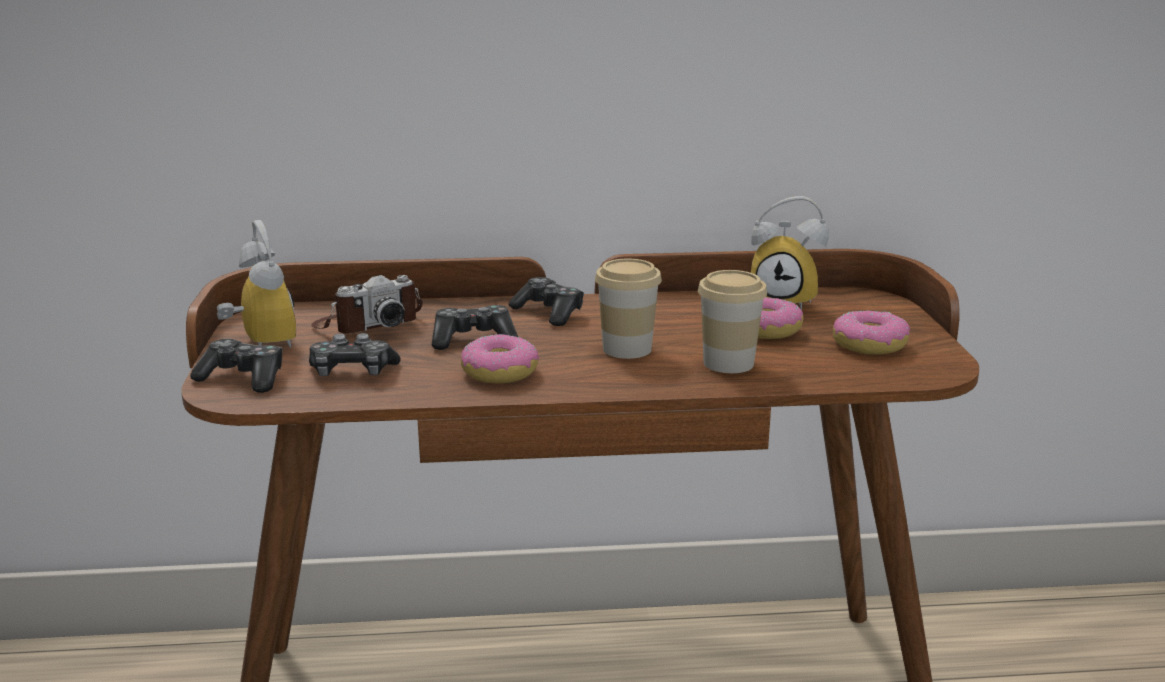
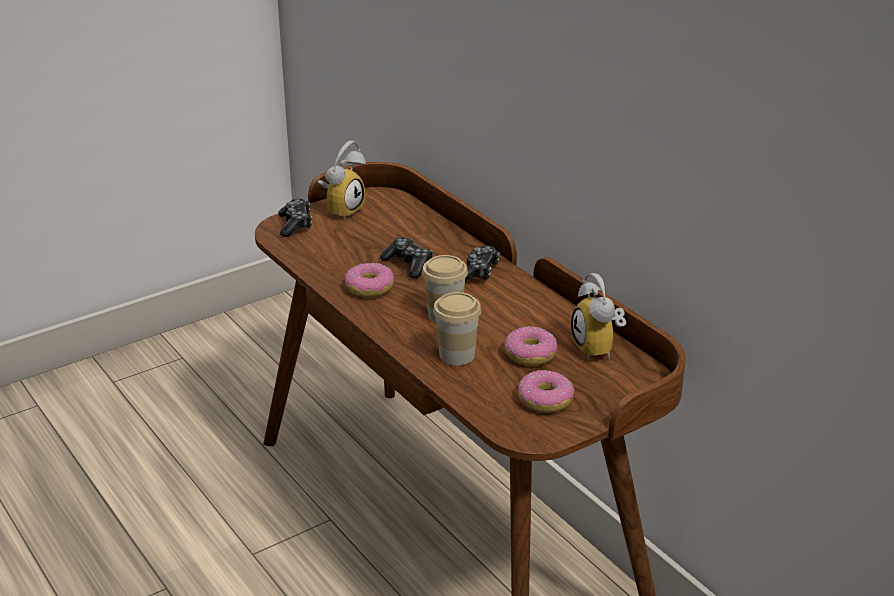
camera: 60 degrees right, 10 degrees up
game controller [309,333,401,376] -> none
camera [311,275,423,333] -> none

